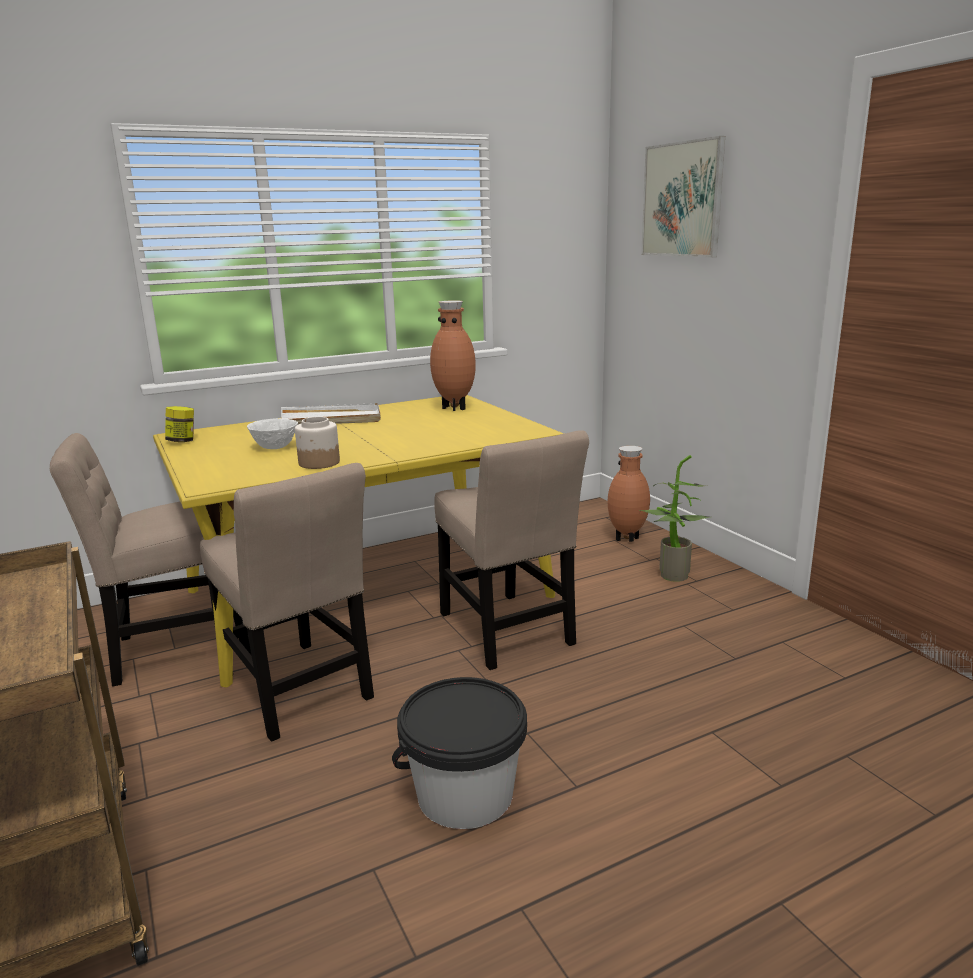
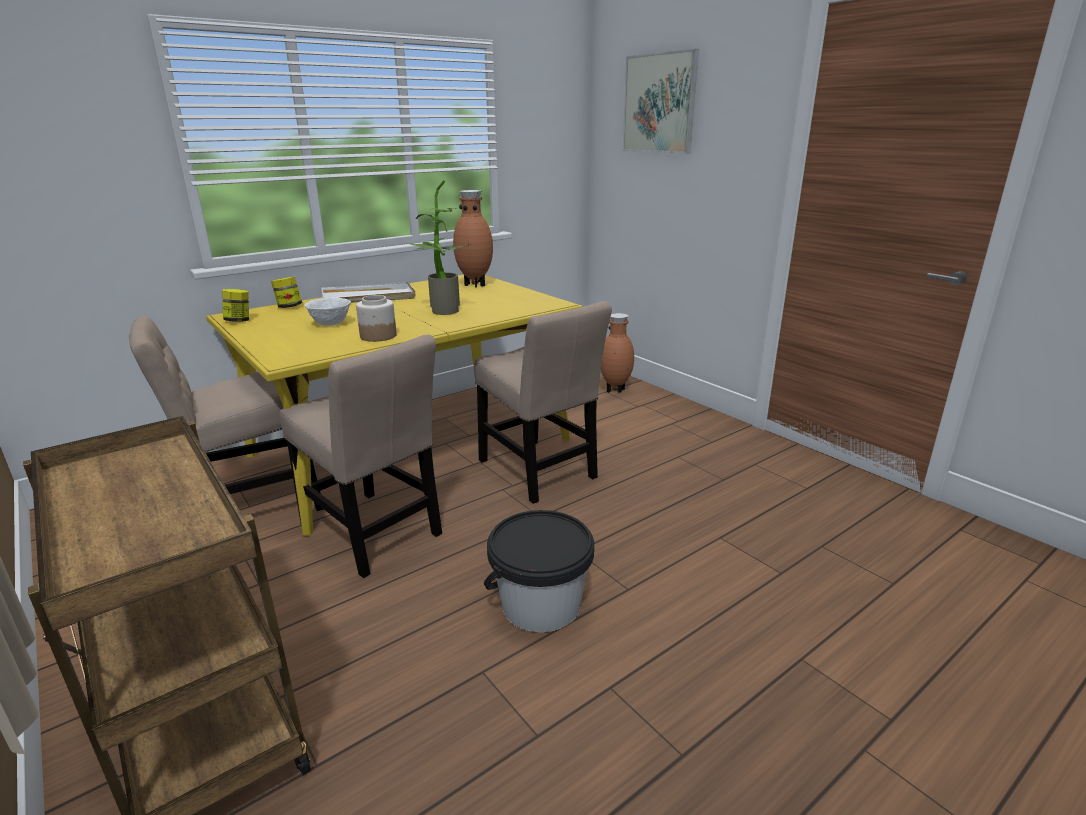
camera: 10 degrees left, 5 degrees up
potted plant [640,455,708,582] -> potted plant moved to [400,180,470,315]
none -> jar [271,277,302,308]

